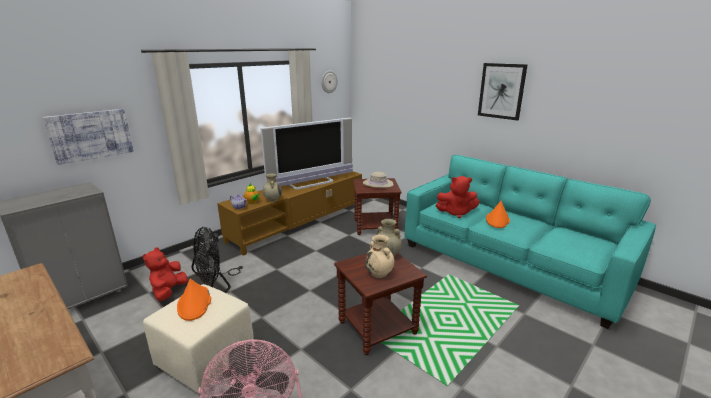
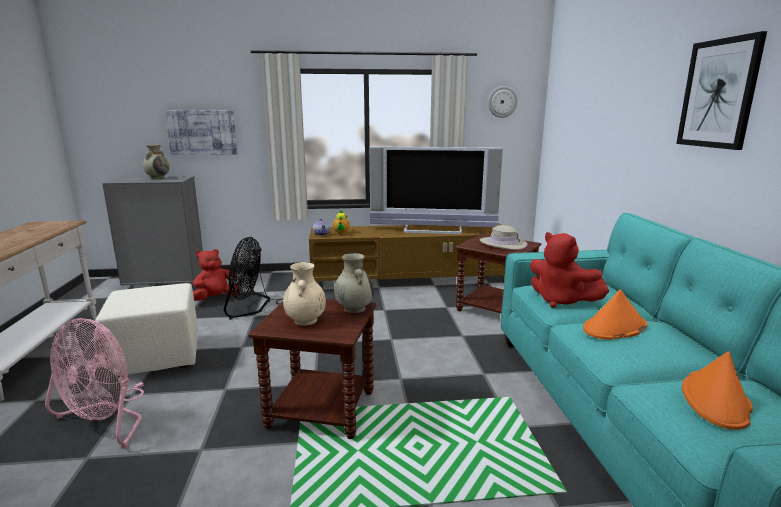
camera: 40 degrees right, 5 degrees down
orange hat [177,278,211,321] -> orange hat moved to [682,351,753,430]
beige vase [263,173,282,202] -> beige vase moved to [143,145,169,179]

